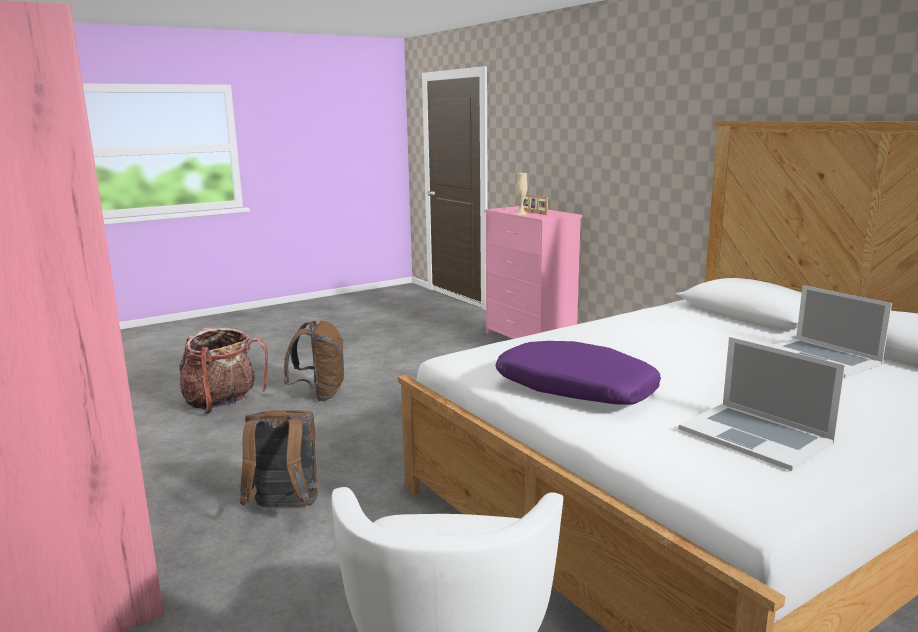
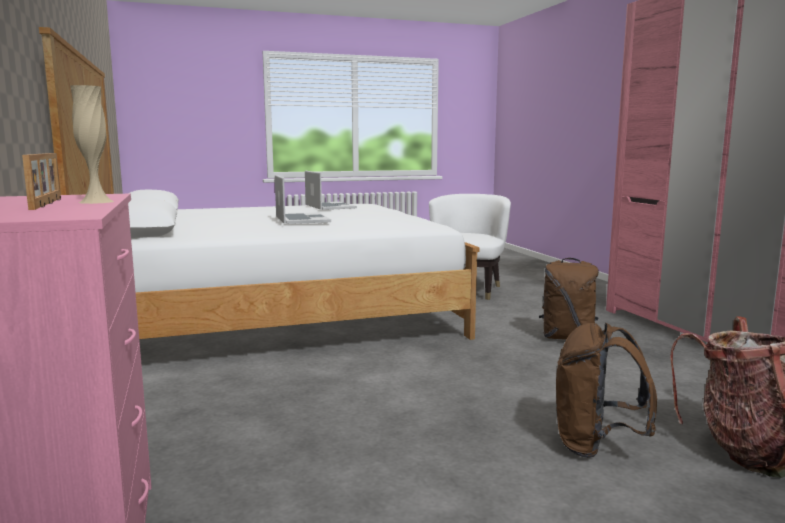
camera: 165 degrees left, 5 degrees down
purple pillow [495,341,661,405] -> none
laptop [769,285,892,378] -> laptop moved to [275,175,331,224]

